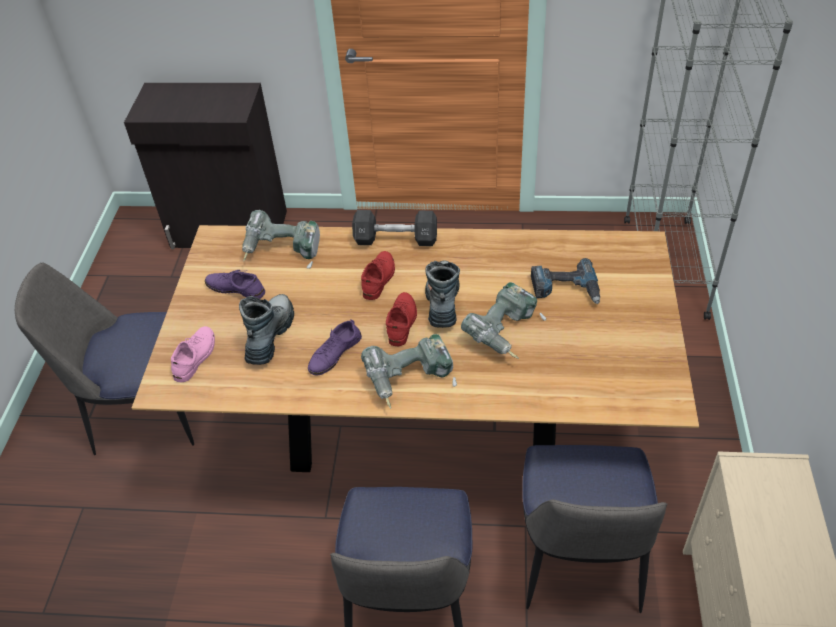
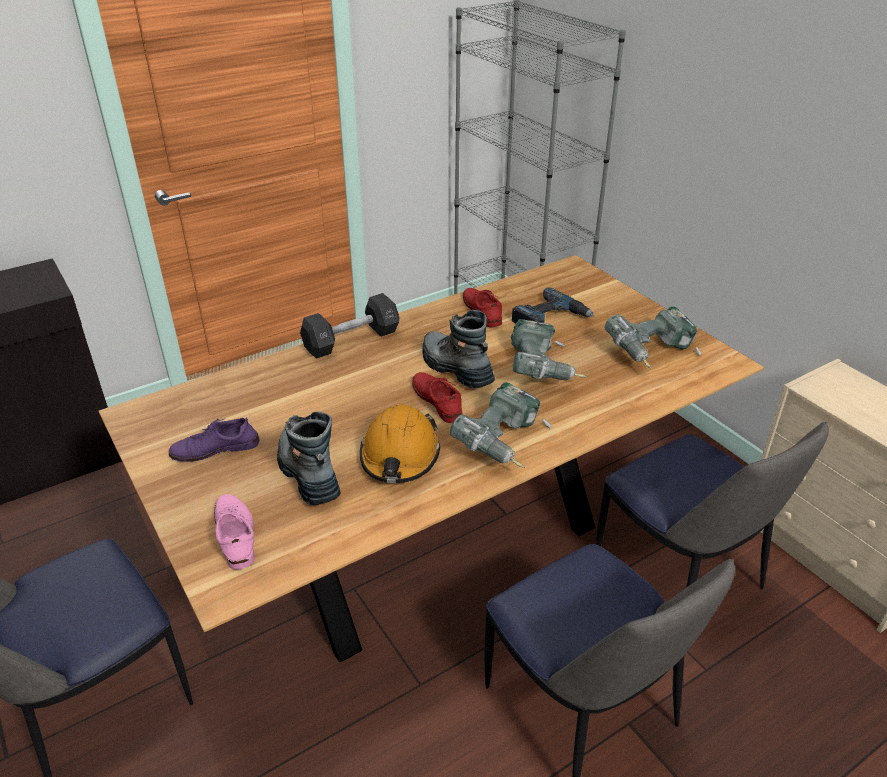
camera: 40 degrees left, 10 degrees down
power drill [242,210,320,269] -> power drill moved to [604,306,701,369]
purple shoe [308,319,362,375] -> orange hard hat [360,404,440,483]
red shoe [361,251,395,300] -> red shoe moved to [463,288,502,327]

